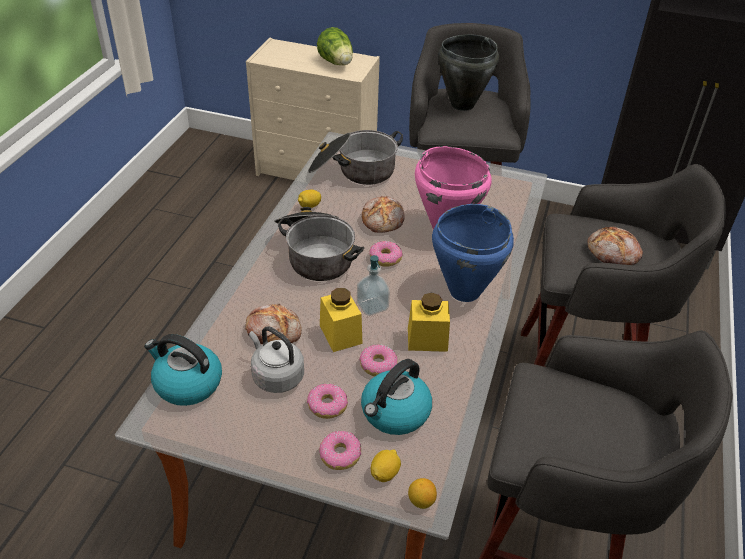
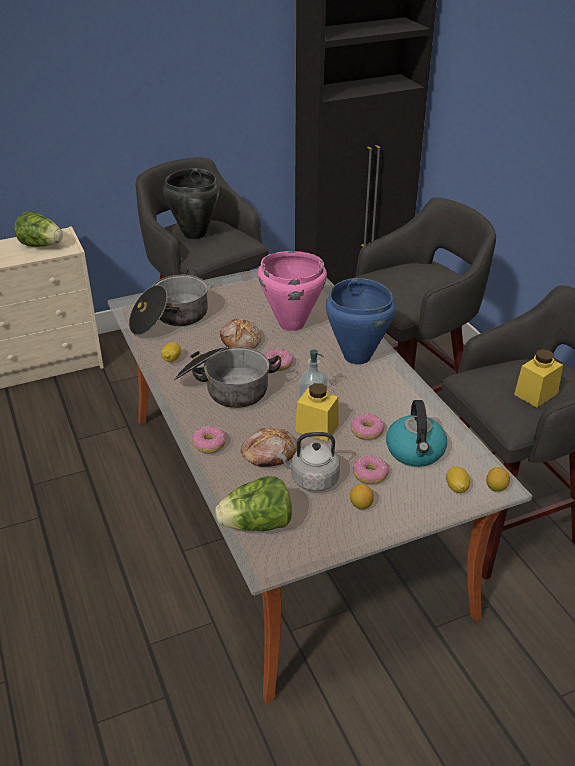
camera: 40 degrees left, 5 degrees down
kettle [144,334,222,406] -> lettuce [216,476,292,531]
donut [319,431,361,470] -> donut moved to [192,426,226,453]
yellow jar [408,293,450,352] -> yellow jar moved to [514,349,563,408]
bread [587,227,643,265] -> none
none -> lemon [350,484,374,509]

